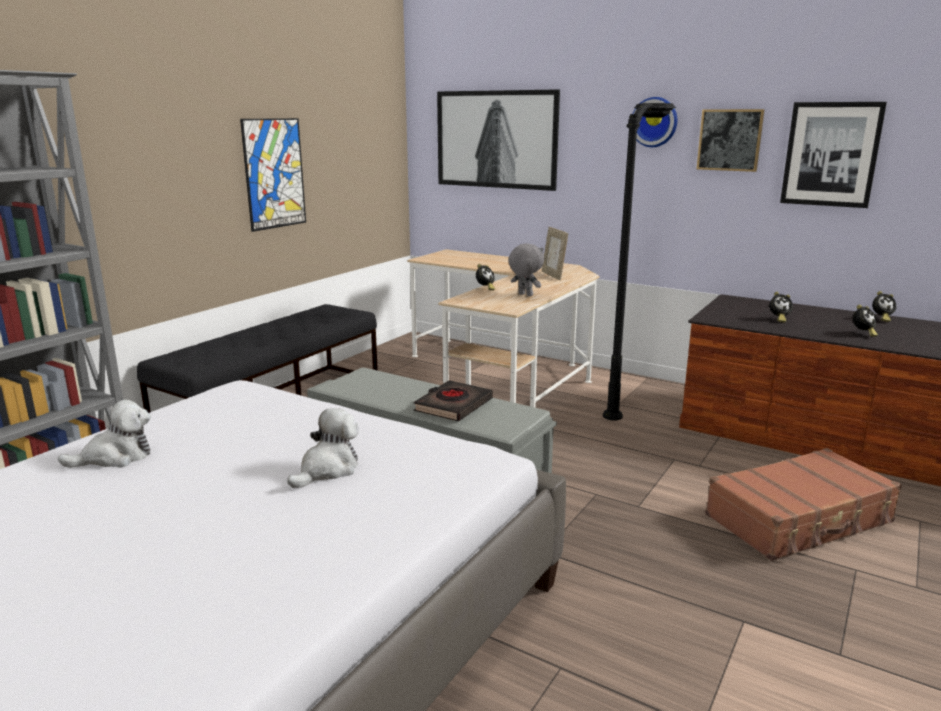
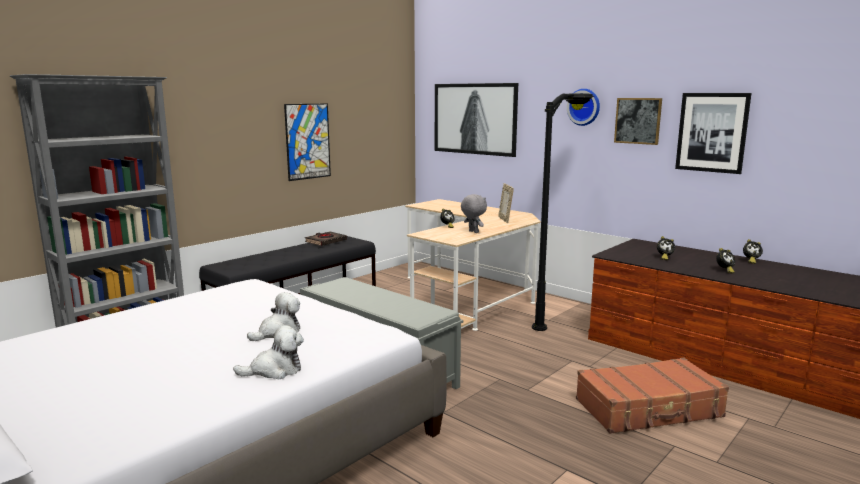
camera: 10 degrees right, 5 degrees down
plush toy [58,400,151,468] -> plush toy moved to [233,325,304,380]
black book [414,380,493,421] -> black book moved to [305,231,347,246]

